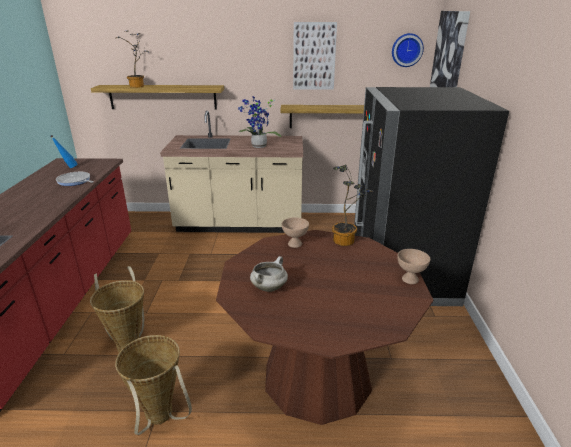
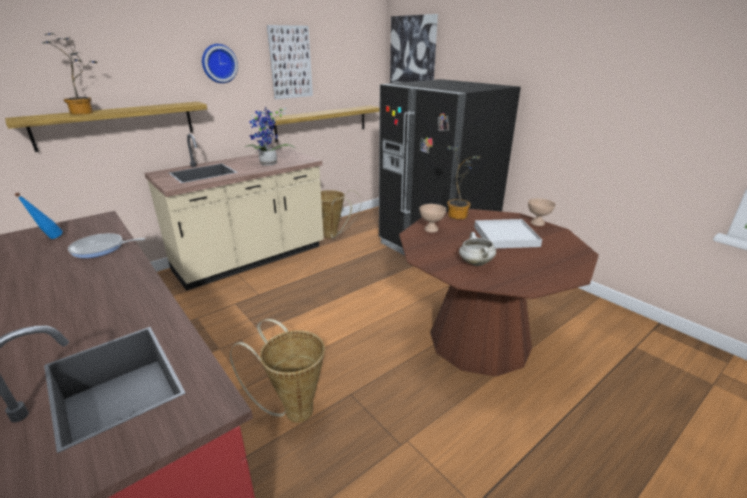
camera: 40 degrees left, 0 degrees up
basket [115,335,192,435] -> basket moved to [321,190,361,238]
wall clock [392,33,424,67] -> wall clock moved to [202,44,238,83]
none -> white tray [474,219,542,248]

